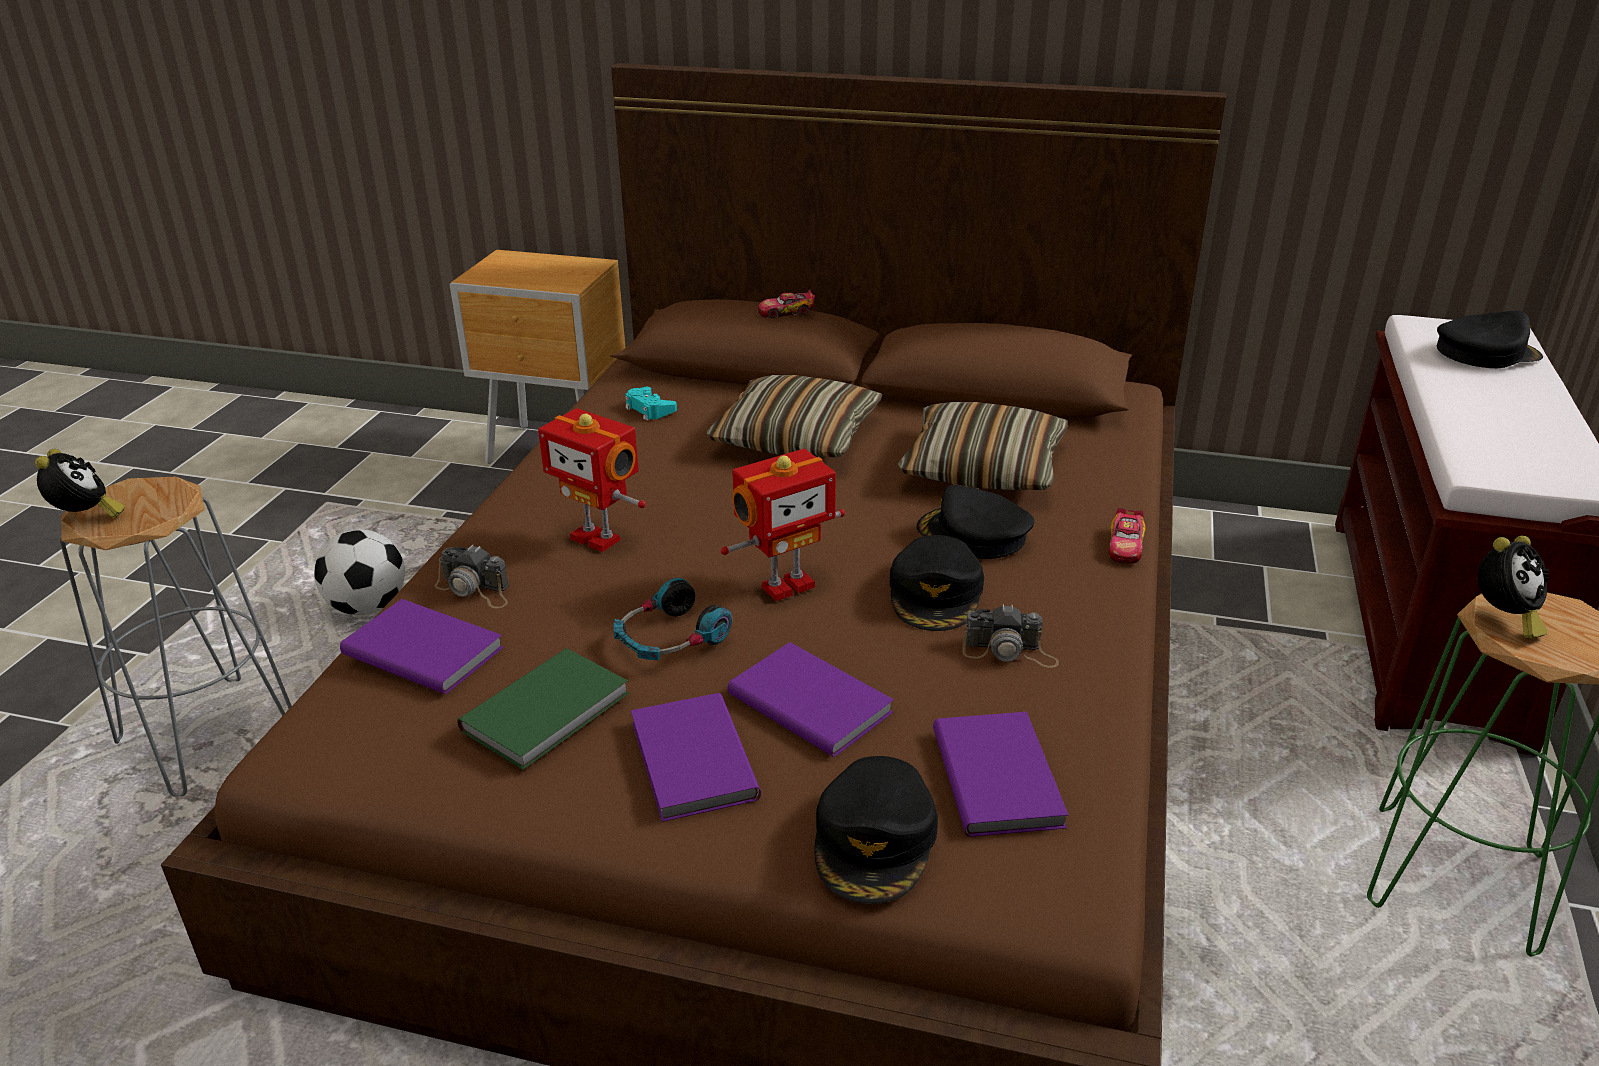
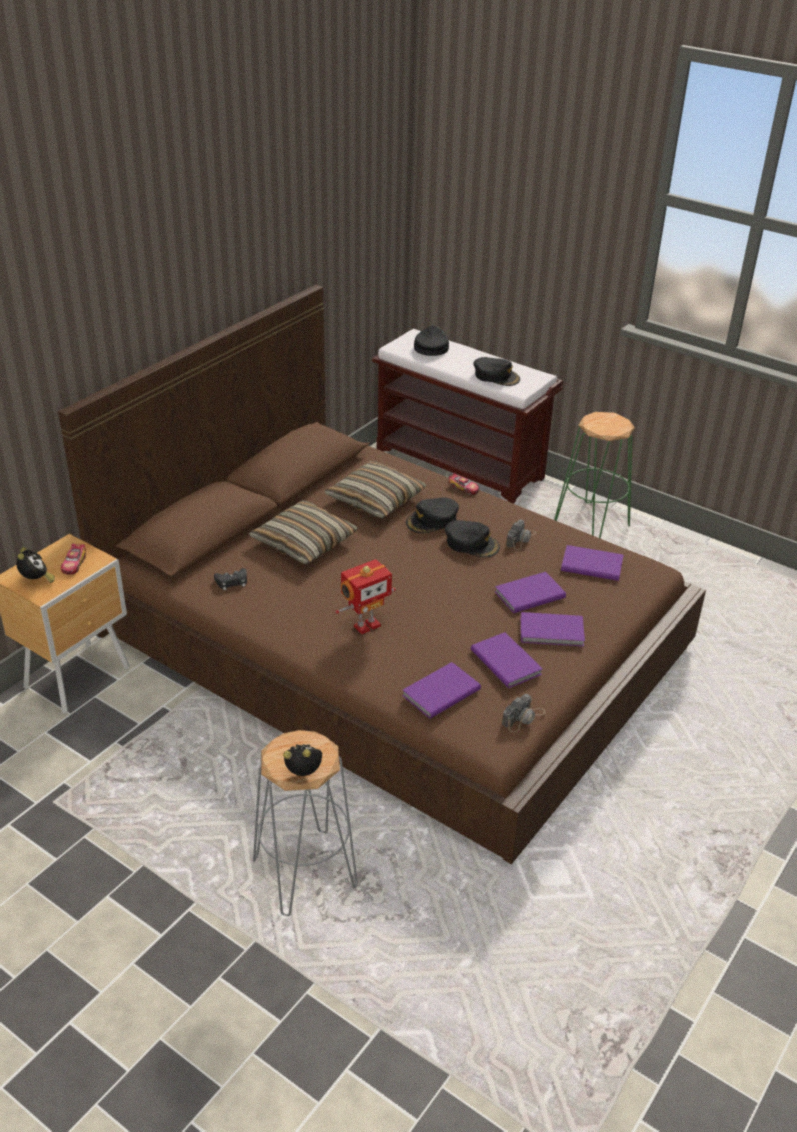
camera: 70 degrees left, 5 degrees up
football [314,529,405,615] -> none
camera [434,545,509,608] -> camera moved to [502,694,546,733]
green book [457,648,629,770] -> purple book [471,632,543,688]
headphones [614,578,732,660] -> none
turquoise game controller [625,387,677,420] -> black game controller [214,568,247,590]
toy robot [721,449,845,601] -> none
toy car [758,289,815,318] -> toy car moved to [61,544,86,575]
black cap [815,756,938,904] -> black cap moved to [474,357,520,386]
alarm clock [1477,535,1549,639] -> alarm clock moved to [17,547,55,583]

